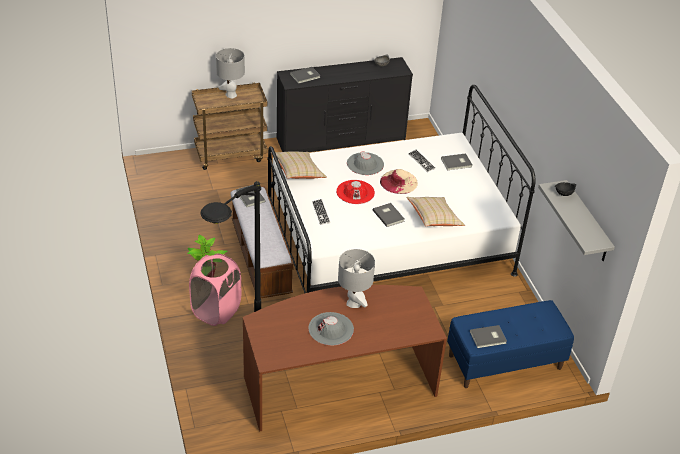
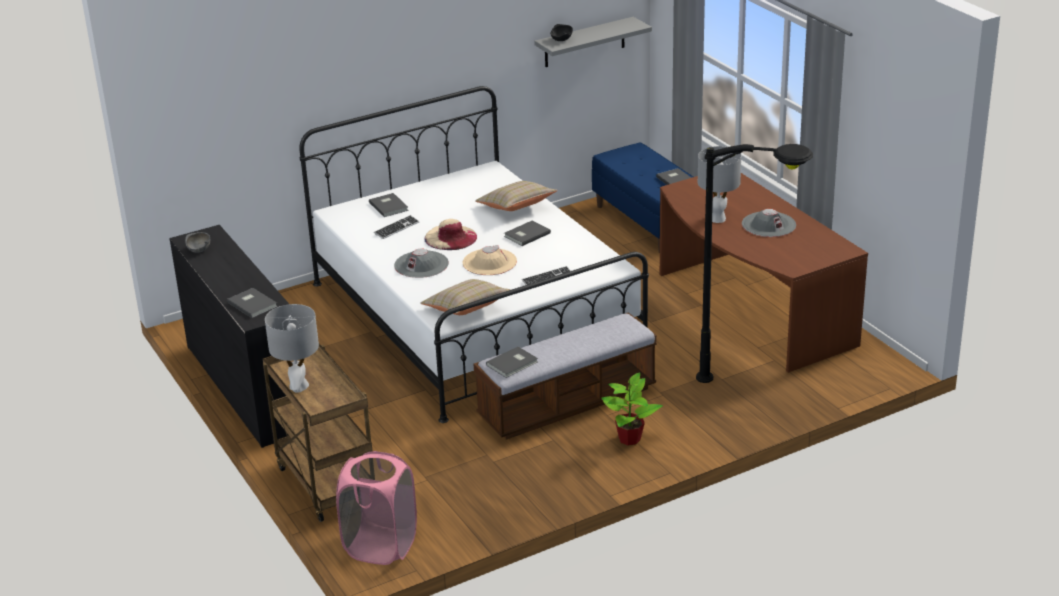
camera: 100 degrees left, 10 degrees down
pink laundry basket [189,253,241,326] -> pink laundry basket moved to [336,451,417,565]
red hat [336,180,375,204] -> beige hat [463,245,517,275]

